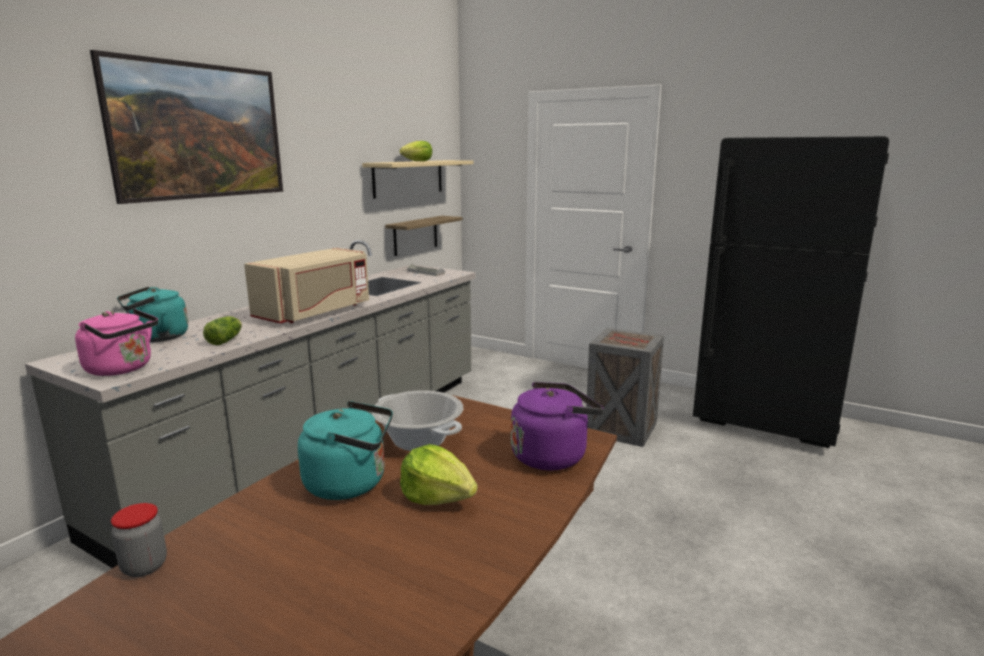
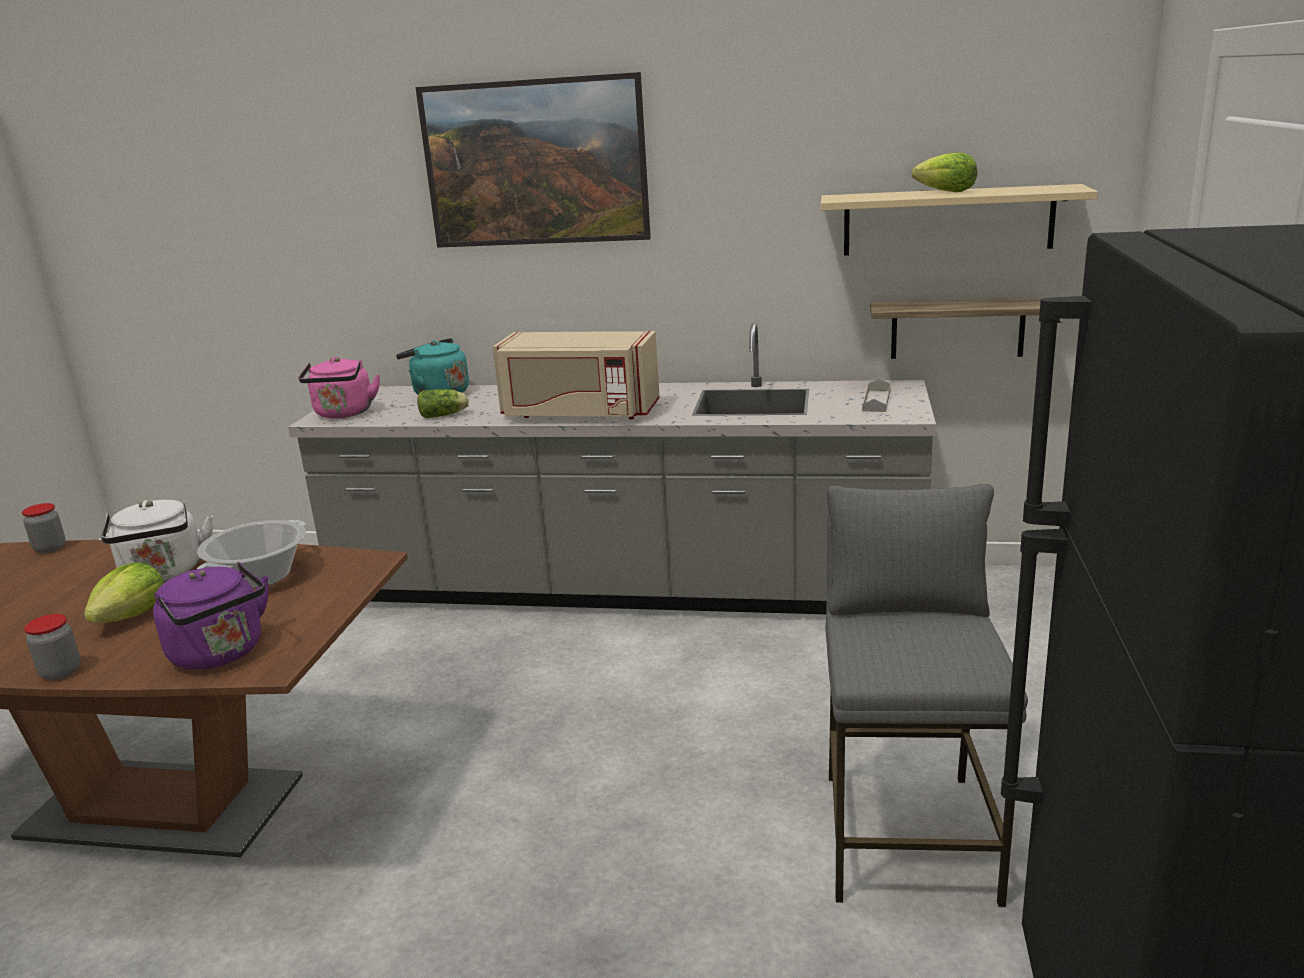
camera: 70 degrees right, 5 degrees up
turquoise kettle [298,401,393,500] -> white kettle [101,500,213,581]
crate [586,328,664,447] -> grey stool [825,484,1028,907]
none -> jar [24,614,81,680]

